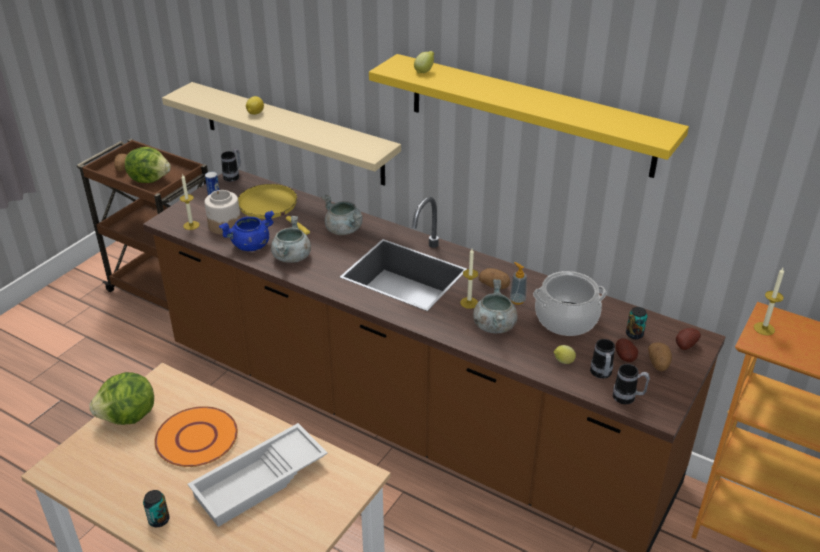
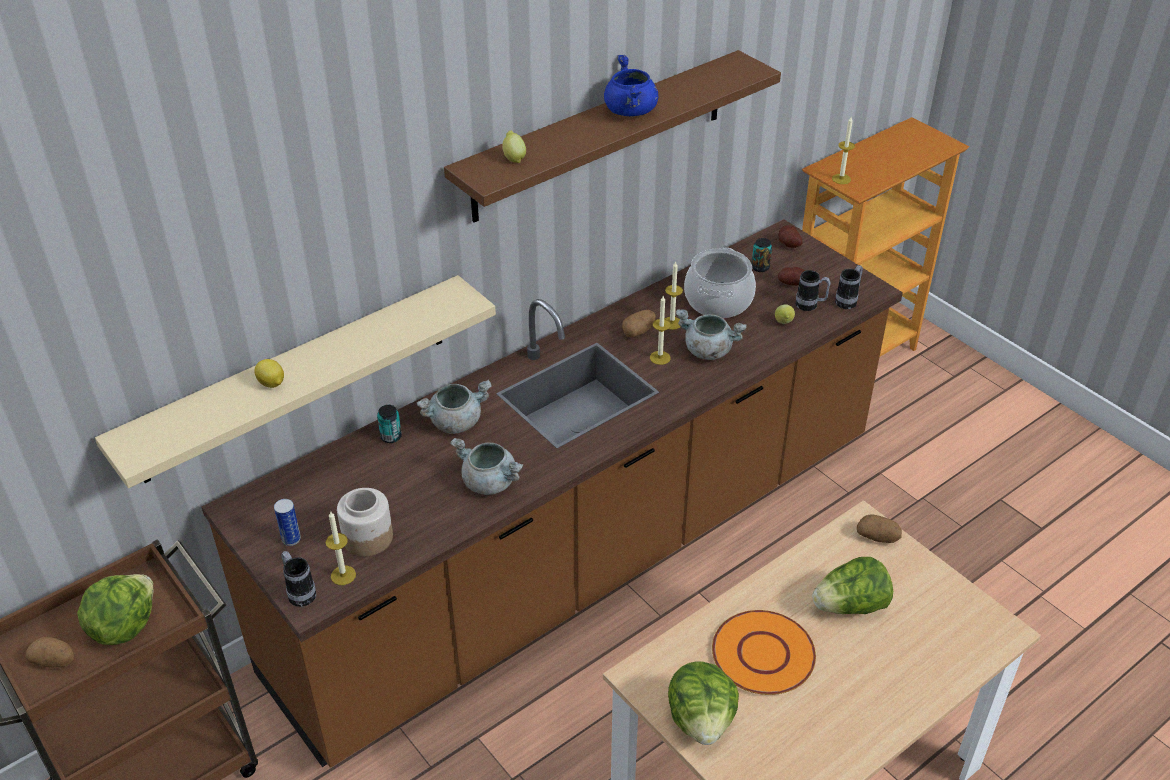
camera: 70 degrees left, 5 degrees up
can [143,490,170,527] -> can moved to [377,405,402,443]
white tray [188,423,328,527] -> lettuce [812,557,893,614]
blue cooking pot [219,210,274,251] -> blue cooking pot moved to [604,55,658,116]
mug [221,149,241,182] -> mug moved to [281,551,316,607]
yellow frying pan [238,184,310,235] -> none
yellow shelf [369,54,689,178] -> brown shelf [444,50,781,222]
soap dispenser [510,262,527,305] -> candle [665,261,683,330]
potato [648,342,672,371] -> potato moved to [857,514,902,543]

